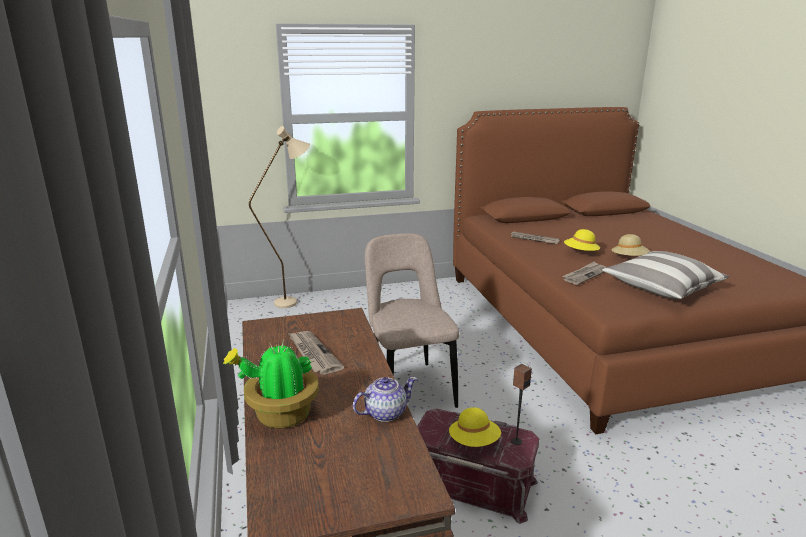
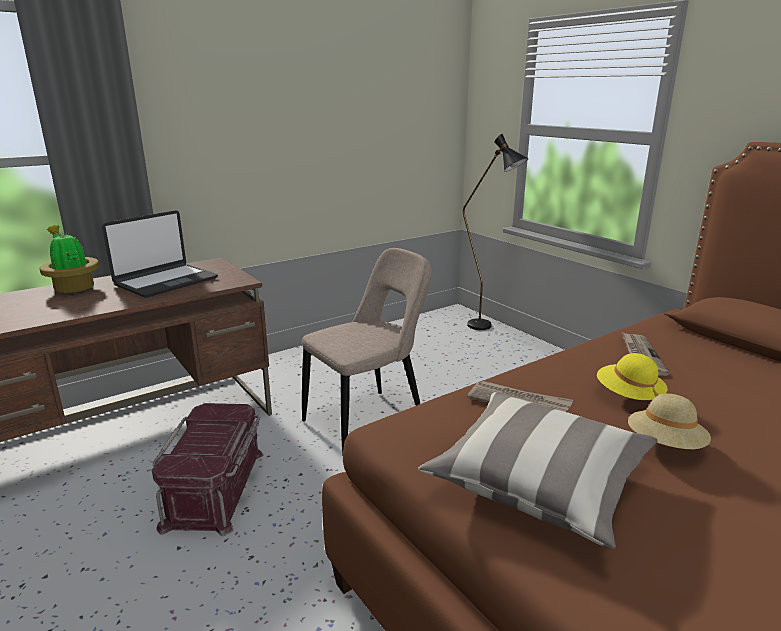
camera: 70 degrees right, 0 degrees up
beige floor lamp [249,126,310,308] -> black floor lamp [463,134,529,330]
newspaper [288,331,344,375] -> laptop [102,210,218,298]
teapot [353,377,417,422] -> none
yellow hat [449,407,501,447] -> none
speaker [511,364,532,445] -> none

